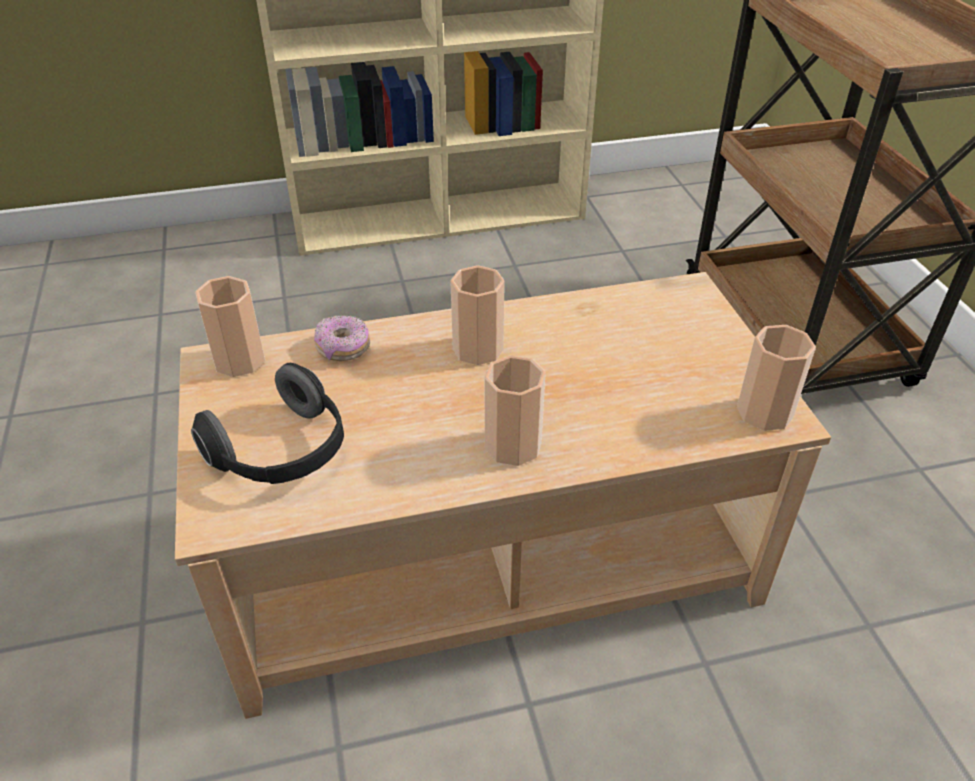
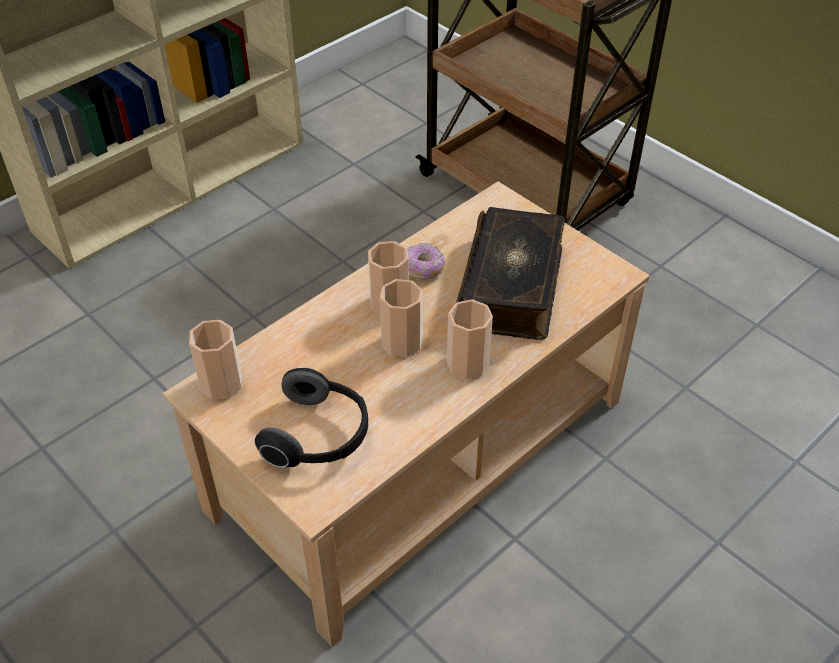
camera: 30 degrees left, 5 degrees up
donut [314,315,370,361] -> donut moved to [407,243,445,280]
cup [737,325,816,431] -> cup moved to [380,279,423,357]
none -> book [456,207,565,340]

